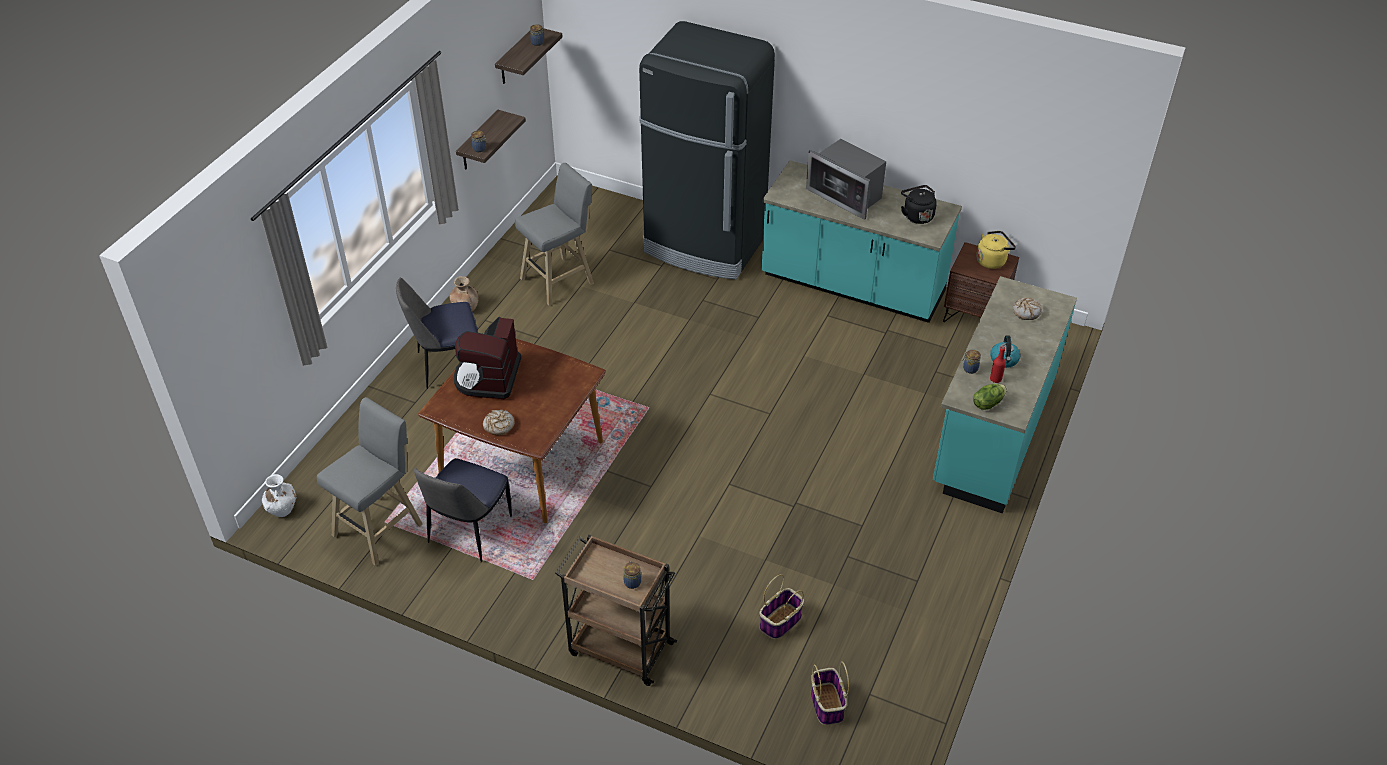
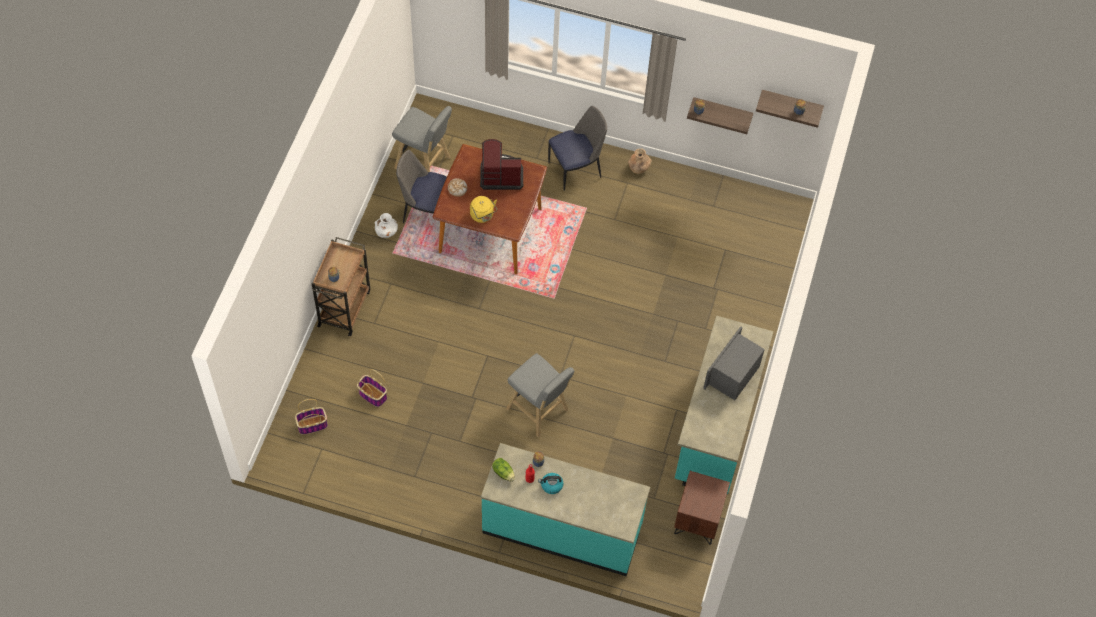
camera: 80 degrees right, 15 degrees up
white vase [262,474,296,517] -> white vase moved to [374,213,398,238]
chair [396,278,478,389] -> chair turned 90 degrees clockwise [548,106,607,191]
grey stool [515,163,594,305] -> grey stool moved to [506,353,574,437]
black fridge [639,21,775,280] -> none
black kettle [901,185,937,224] -> none
yellow kettle [976,231,1016,269] -> yellow kettle moved to [470,196,497,223]
bread [1013,298,1042,320] -> none

